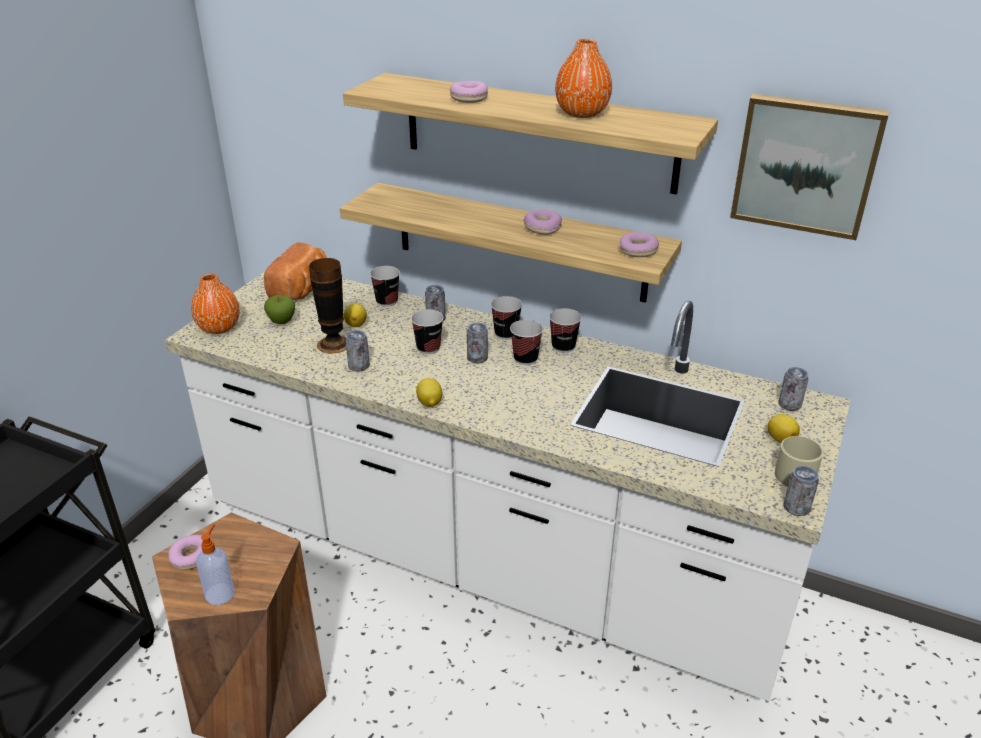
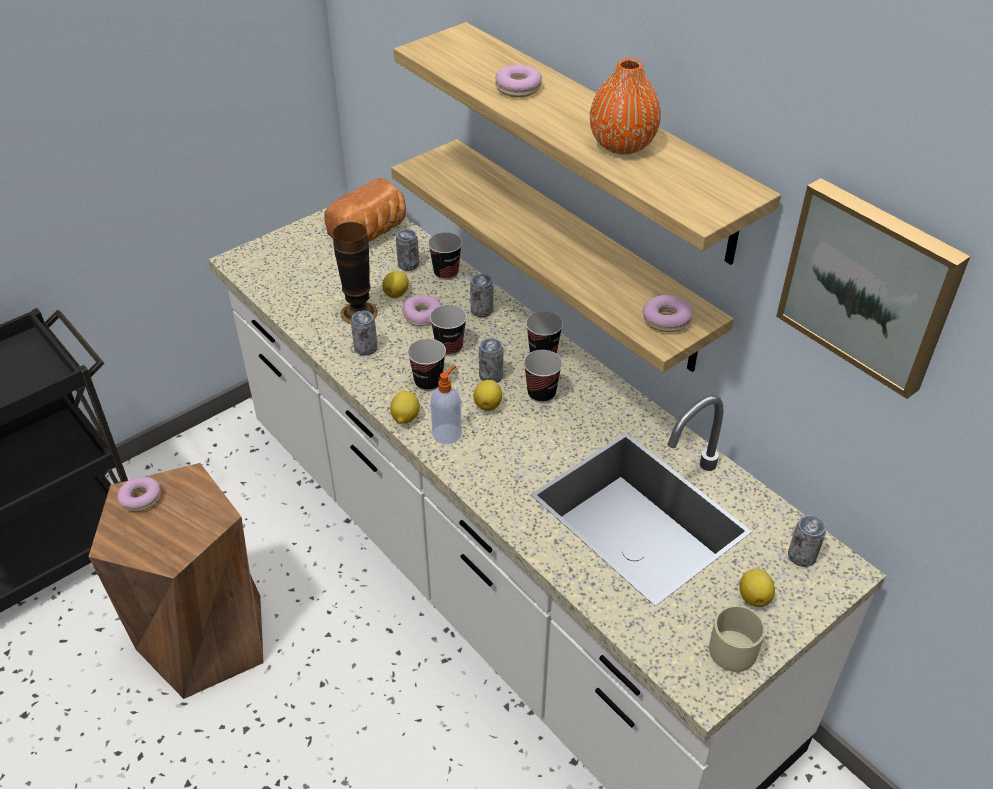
camera: 25 degrees right, 10 degrees up
orange vase [191,273,240,334] -> none
soap dispenser [196,524,235,605] -> soap dispenser moved to [430,365,462,444]
apple [264,295,295,324] -> none
donut [524,210,562,235] -> donut moved to [402,295,441,327]
cup [549,308,582,353] -> cup moved to [407,339,446,391]
can [783,466,819,516] -> can moved to [396,229,419,271]
none -> lemon [474,380,502,411]

